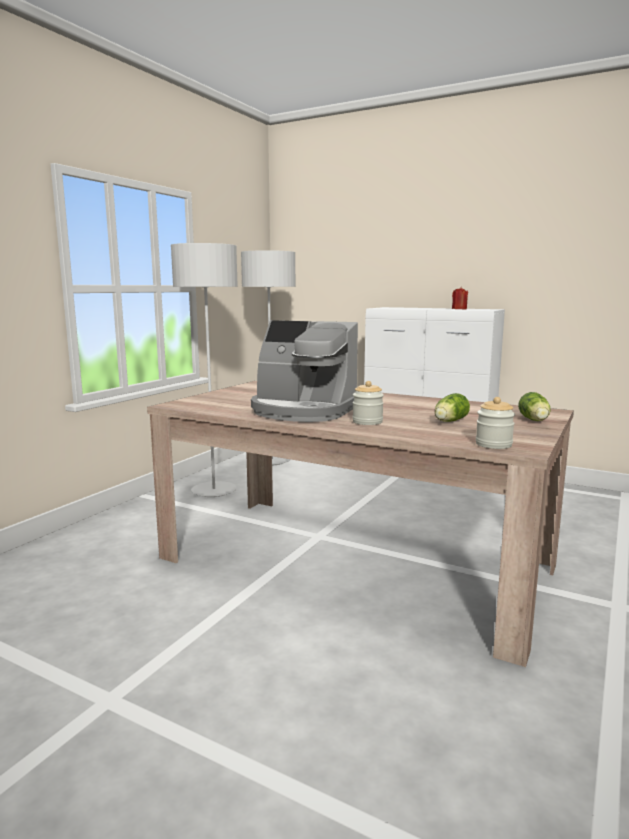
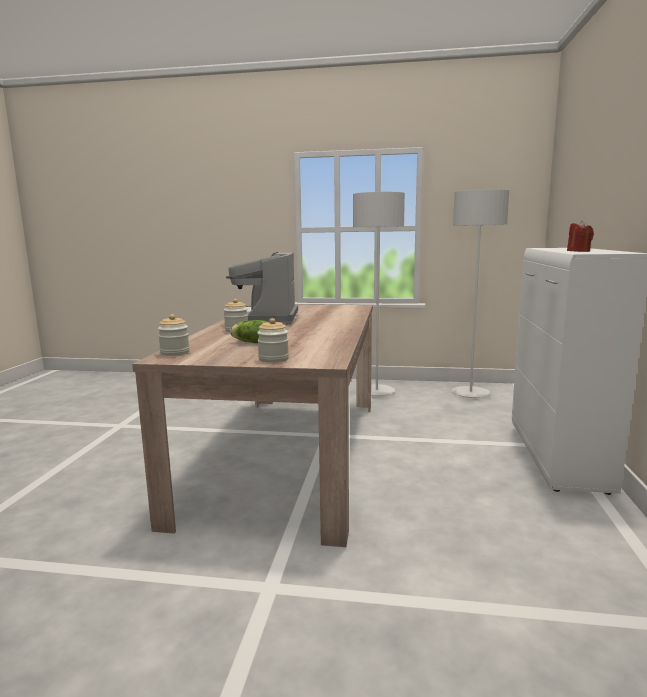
camera: 70 degrees right, 0 degrees up
lettuce [518,392,551,421] -> jar [257,318,289,363]

